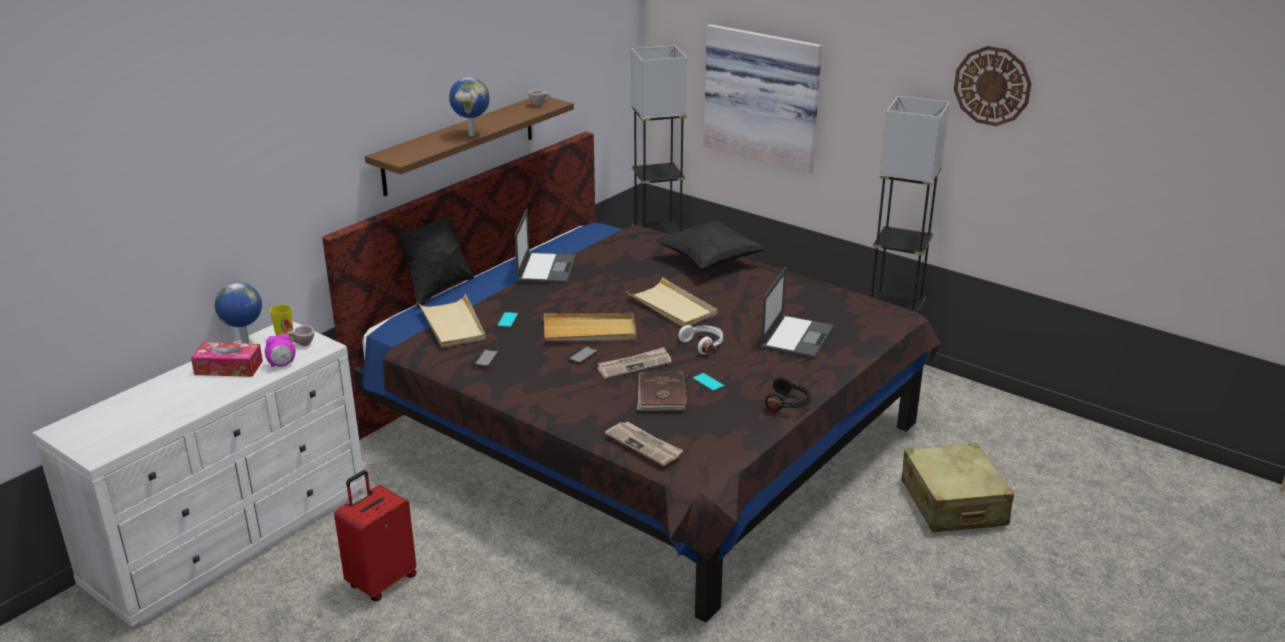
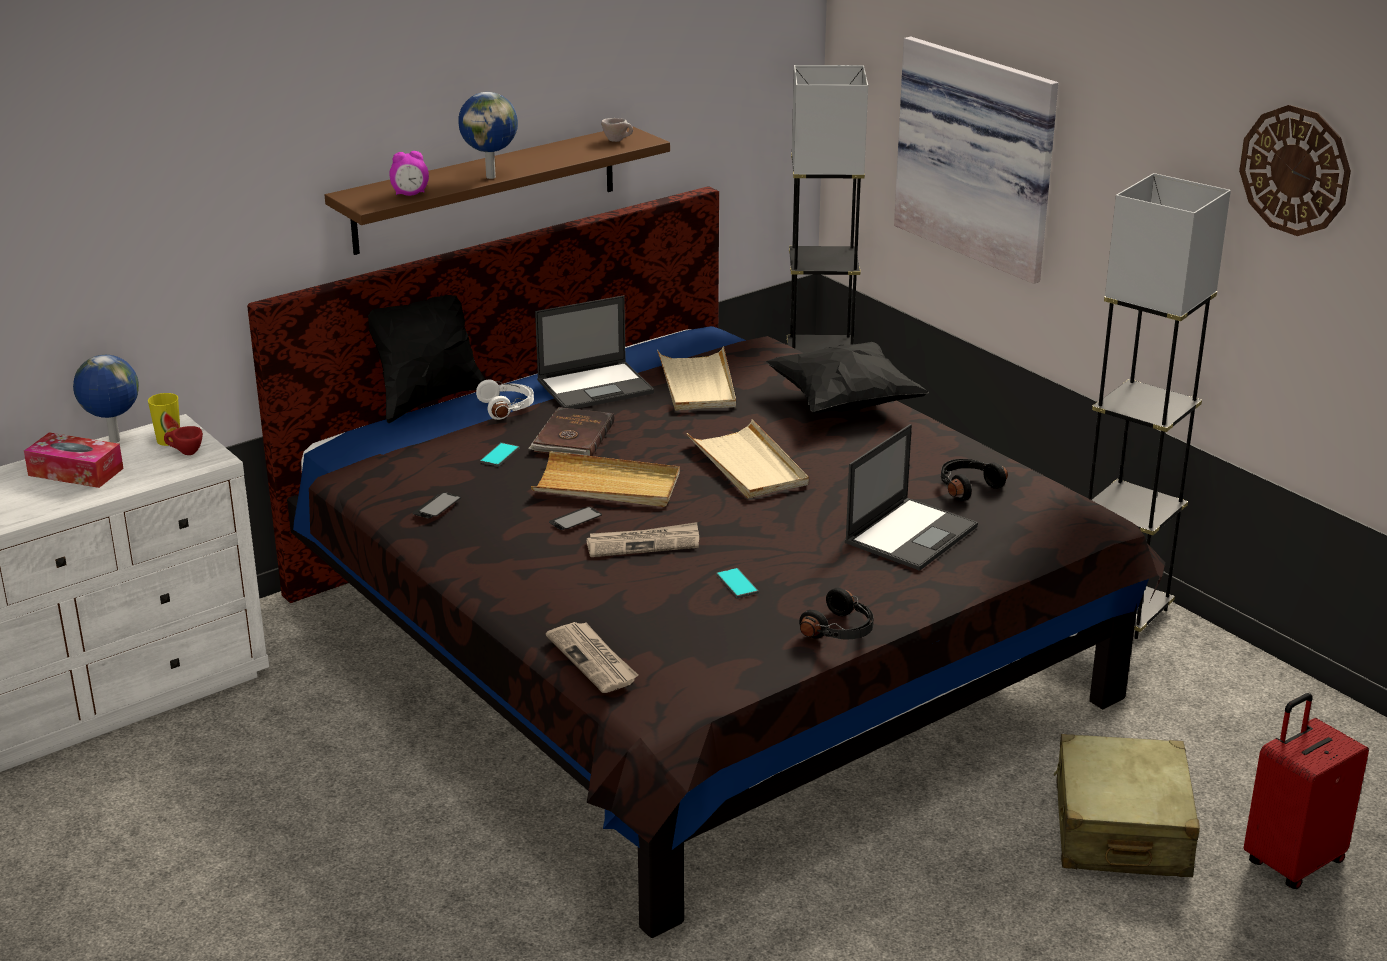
camera: 15 degrees right, 0 degrees up
alarm clock [265,333,296,367] -> alarm clock moved to [390,151,429,196]
beige cup [287,325,314,346] -> red cup [164,426,203,455]
red suitcase [334,470,417,601] -> red suitcase moved to [1244,693,1369,889]
beige tray [418,294,486,348] -> beige tray moved to [657,346,736,411]
laptop [515,209,576,284] -> laptop turned 45 degrees clockwise [535,295,654,409]
brown book [637,371,688,412] -> brown book moved to [528,407,614,456]
white headphones [679,325,723,355] -> white headphones moved to [476,380,534,420]
none -> black headphones [941,459,1008,501]

